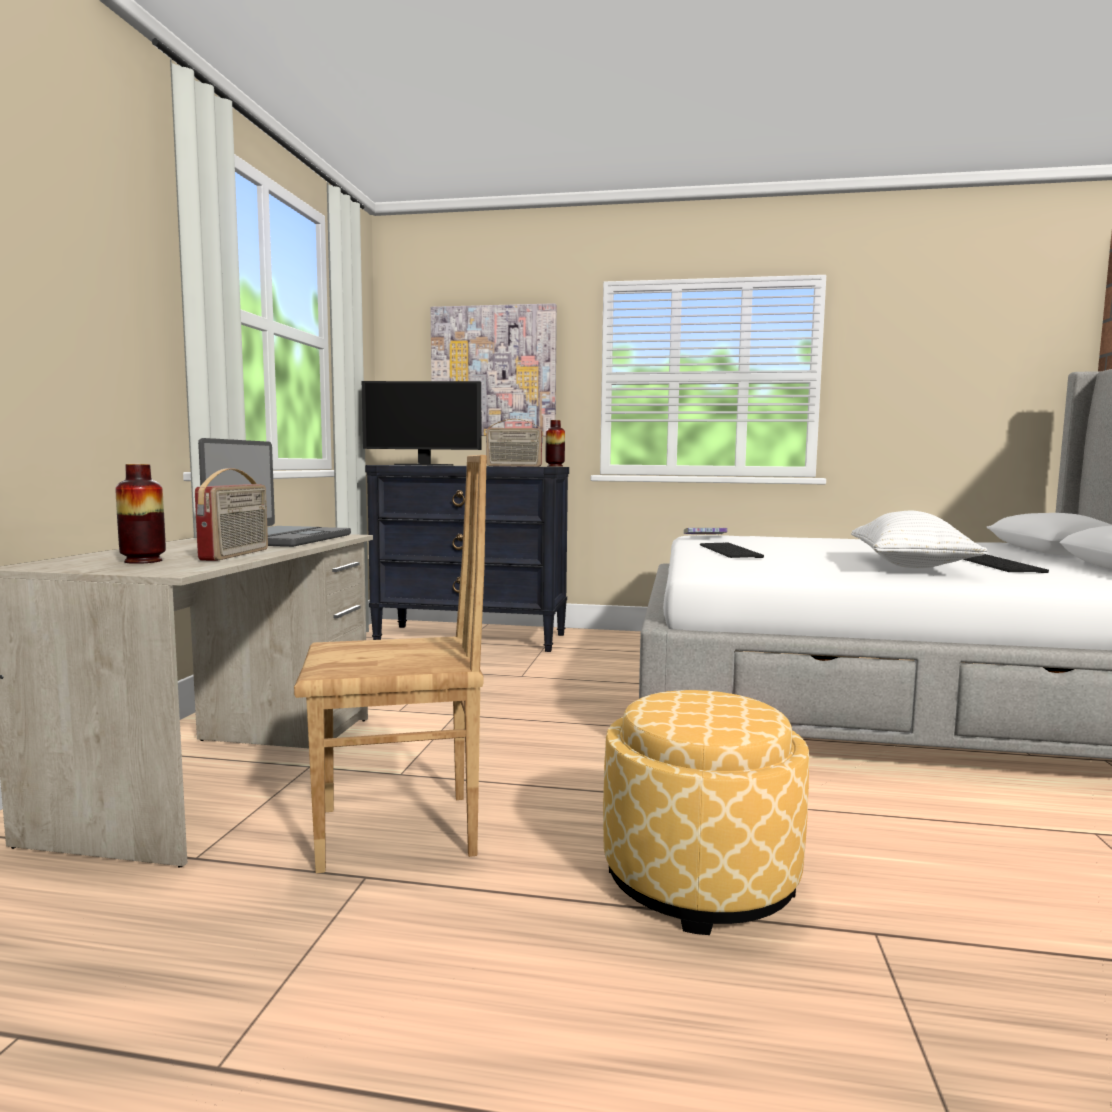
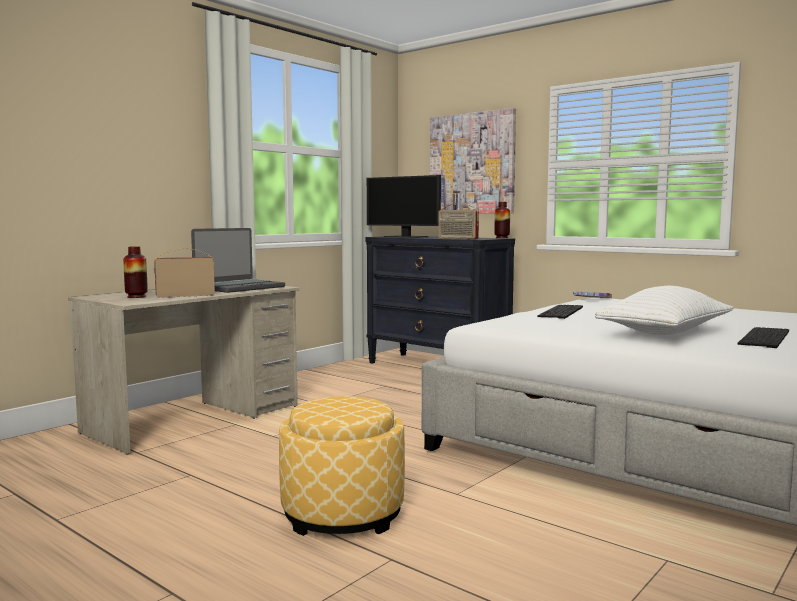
camera: 30 degrees right, 0 degrees up
radio [195,468,268,561] -> radio turned 150 degrees counterclockwise [154,248,215,298]
brown chair [294,455,487,873] -> none

